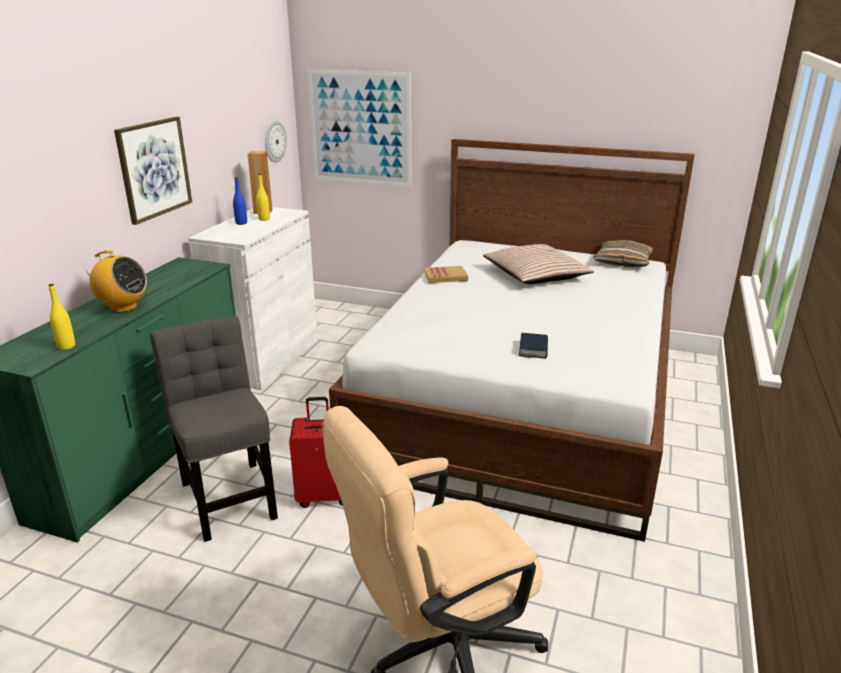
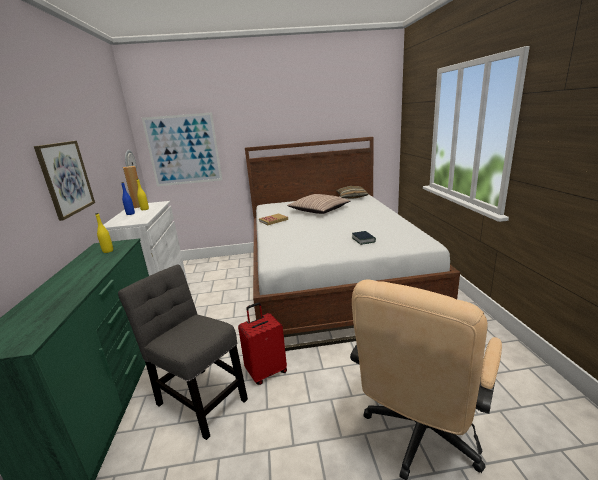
camera: 25 degrees left, 5 degrees down
yellow bottle [48,284,75,350] -> yellow bottle moved to [95,213,113,253]
radio [81,250,147,313] -> none

